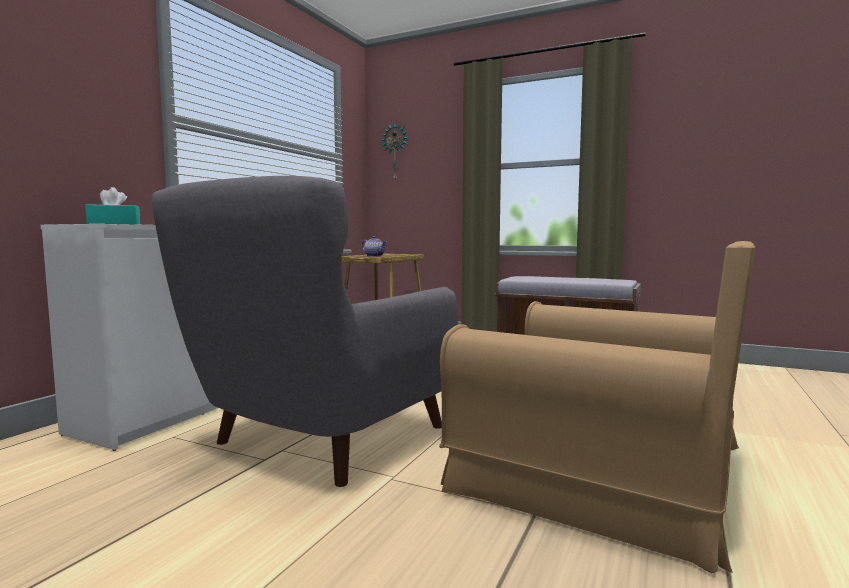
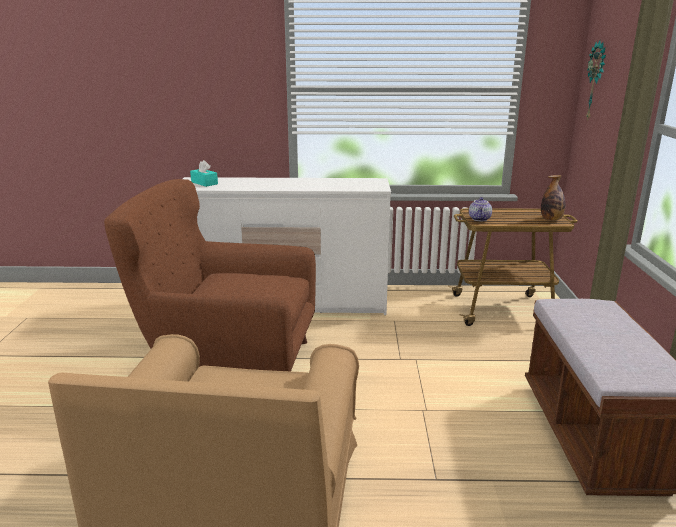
camera: 65 degrees right, 15 degrees up
grey armchair [152,176,458,487] -> brown armchair [104,179,316,371]
none -> bottle [541,175,565,221]

